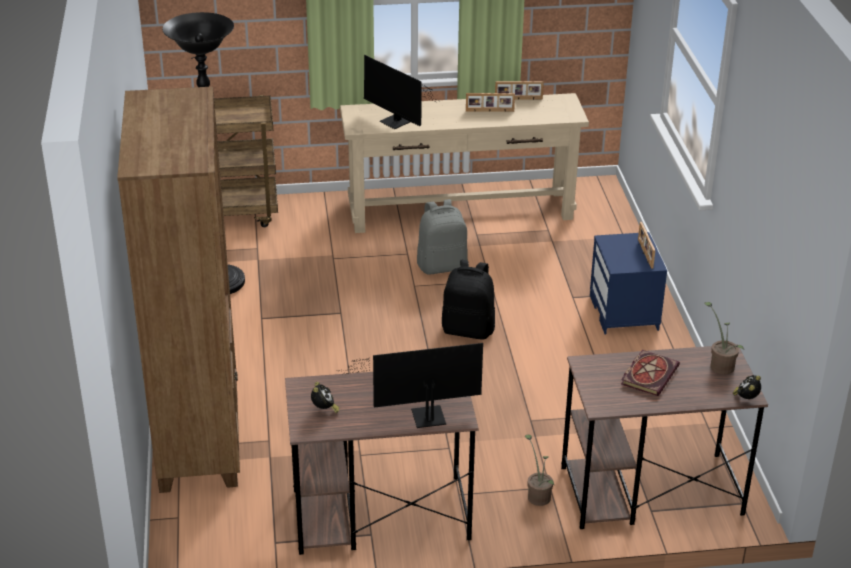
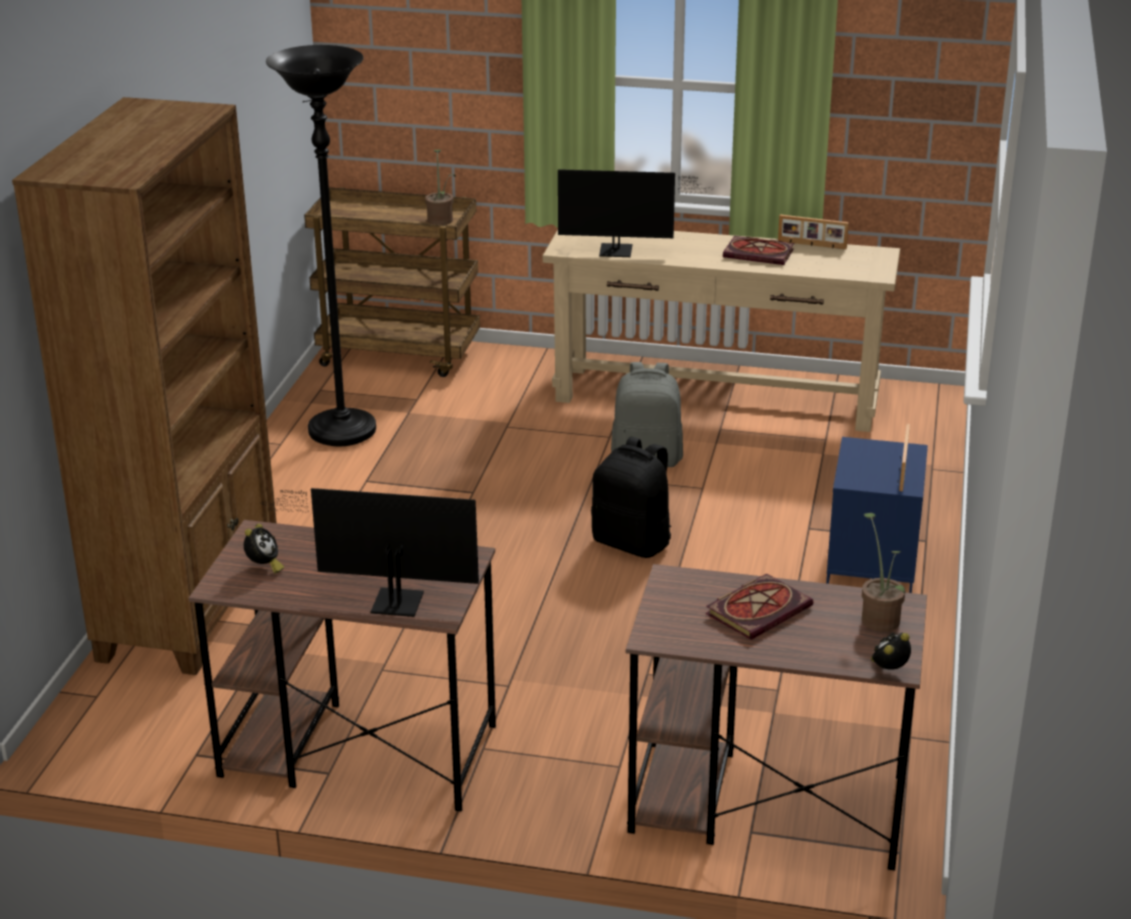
camera: 20 degrees right, 5 degrees down
monitor [364,55,439,129] -> monitor turned 60 degrees counterclockwise [558,169,709,257]
picture frame [466,93,515,112] -> book [723,236,794,265]
potted plant [525,435,554,506] -> potted plant moved to [425,150,455,225]

